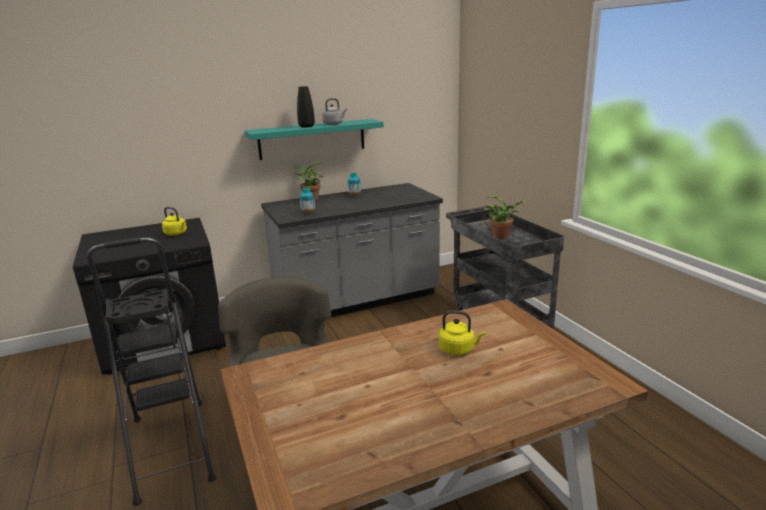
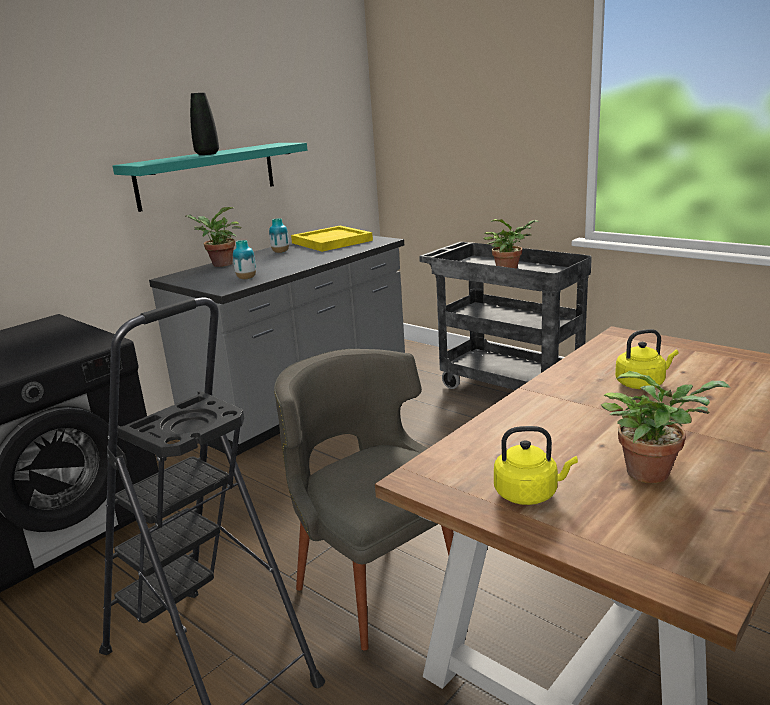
camera: 25 degrees left, 0 degrees up
yellow kettle [162,207,187,235] -> yellow kettle moved to [494,426,578,505]
grey kettle [322,98,347,125] -> none
none -> yellow tray [291,226,373,252]
none -> potted plant [601,371,731,483]

